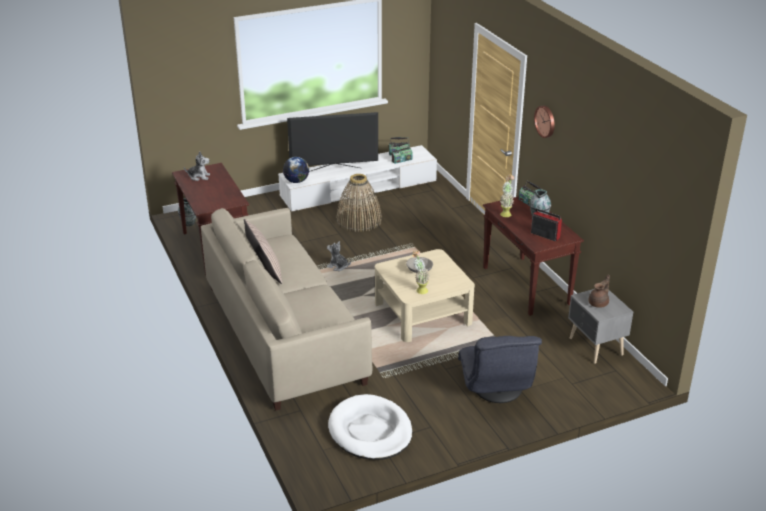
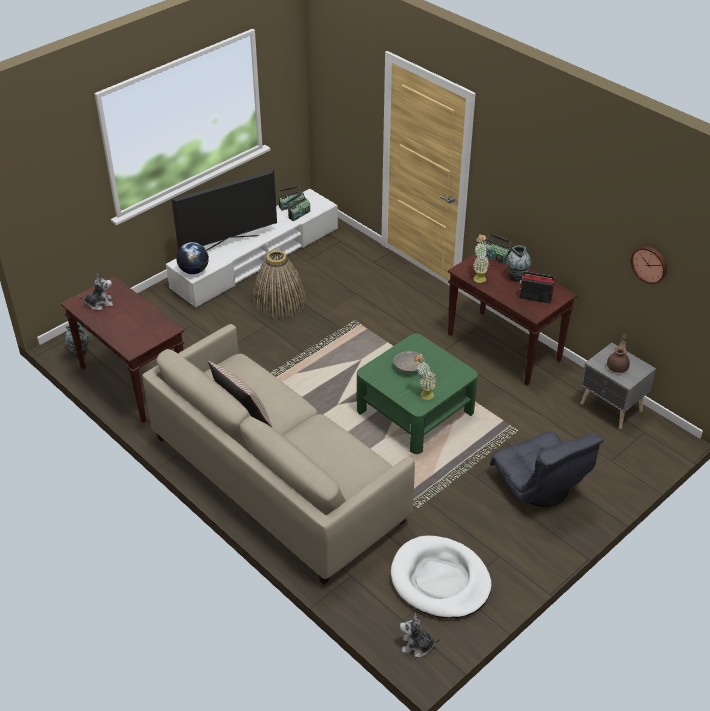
camera: 20 degrees left, 10 degrees up
plush toy [327,241,351,271] -> plush toy moved to [400,613,440,657]
beige coffee table [375,249,475,342] -> green coffee table [357,333,478,454]
wall clock [534,106,555,138] -> wall clock moved to [631,246,667,284]

